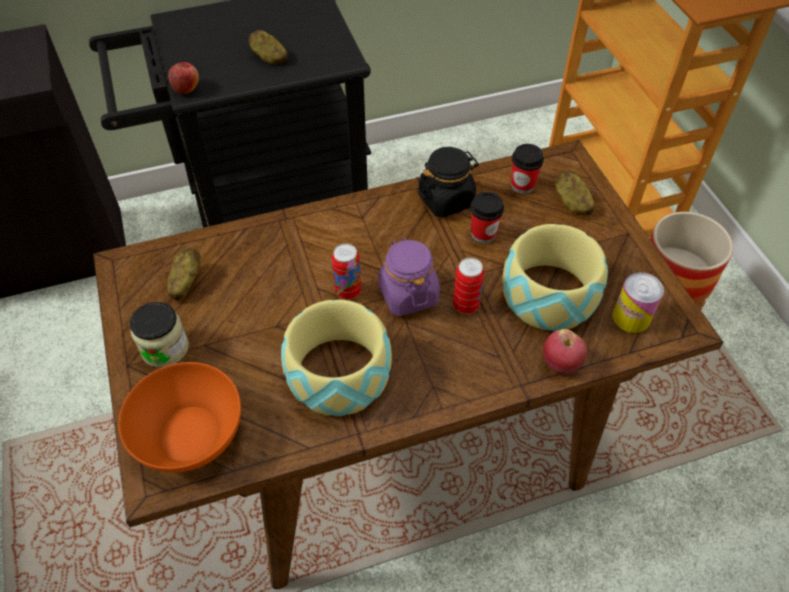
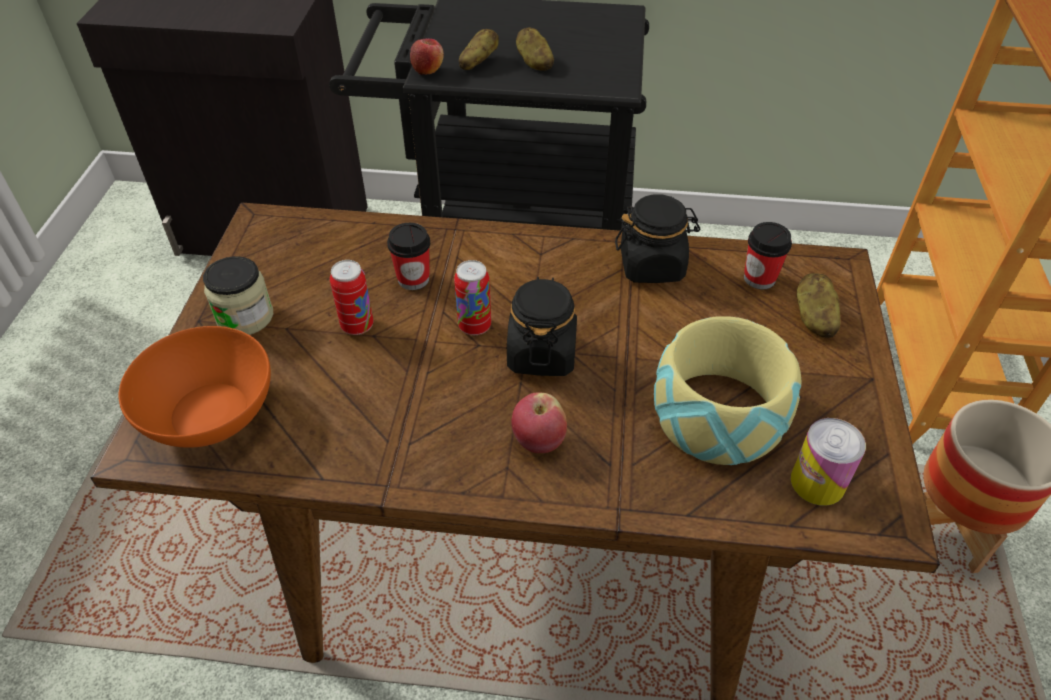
camera: 25 degrees right, 5 degrees down
potato [167,248,201,300] -> potato moved to [459,29,499,70]
bowl [281,299,392,416] -> none
purple jar [378,237,440,316] -> black jar [507,277,577,376]
can [453,258,484,314] -> can moved to [330,260,373,335]
cup [470,192,504,243] -> cup moved to [387,223,430,290]
apple [543,329,587,374] -> apple moved to [511,392,567,453]

